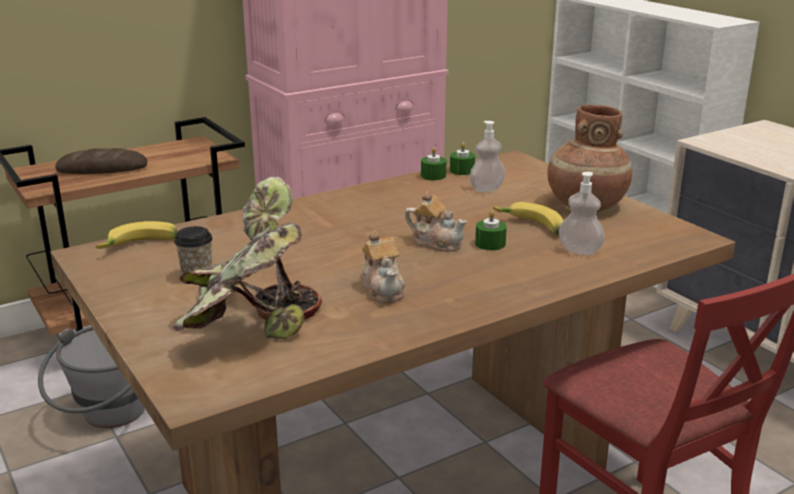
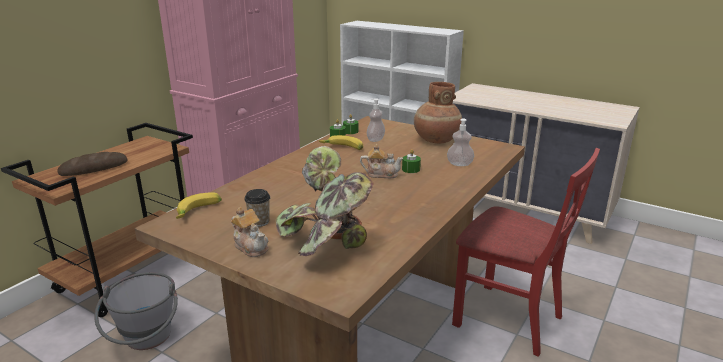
camera: 25 degrees left, 0 degrees up
teapot [362,230,405,303] -> teapot moved to [231,207,269,257]
banana [493,202,563,235] -> banana moved to [319,135,364,150]

